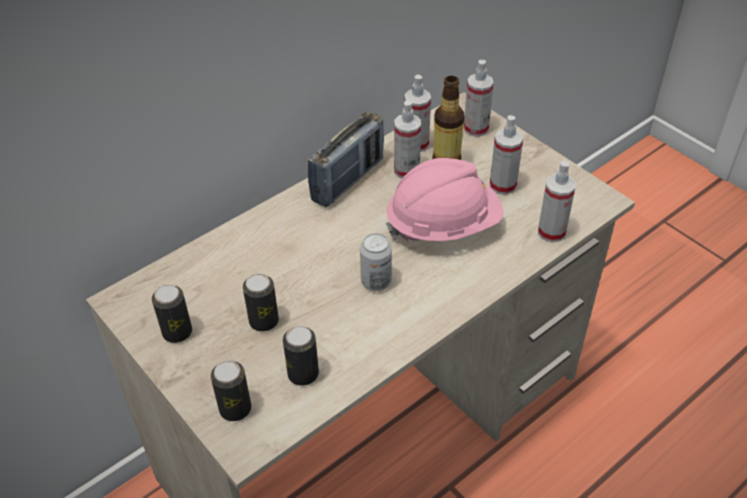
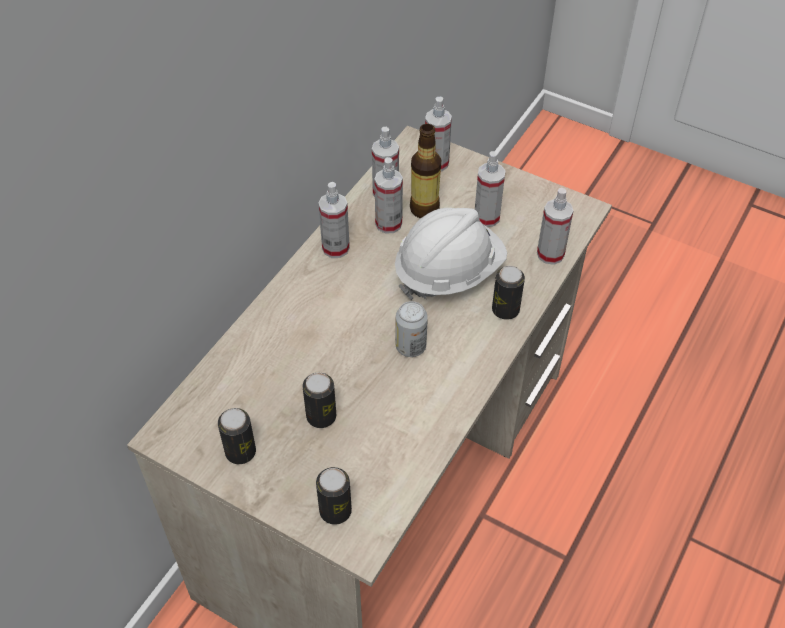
camera: 20 degrees left, 5 degrees up
can [283,326,319,386] -> can moved to [492,266,525,320]
radio [308,112,384,207] -> spray bottle [318,182,350,258]
pink hard hat [386,158,503,242] -> white hard hat [395,208,507,300]

